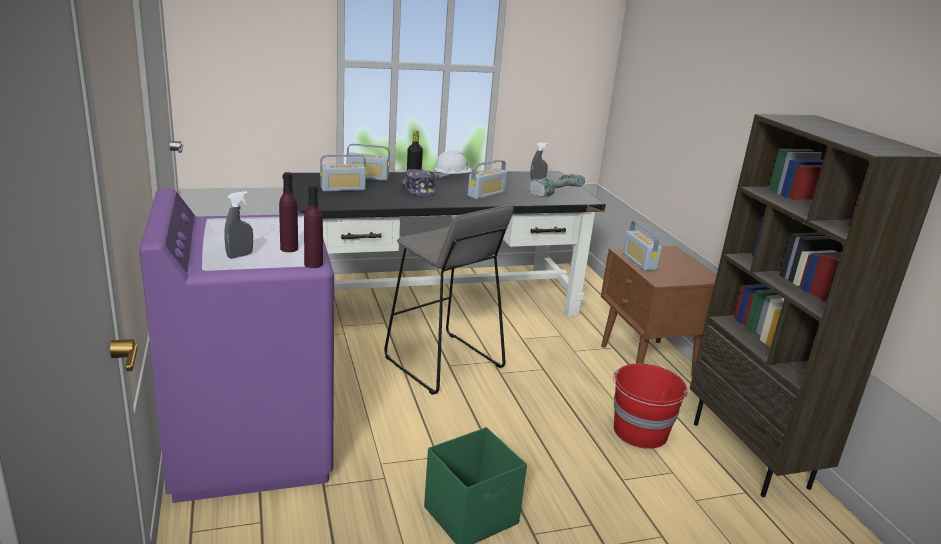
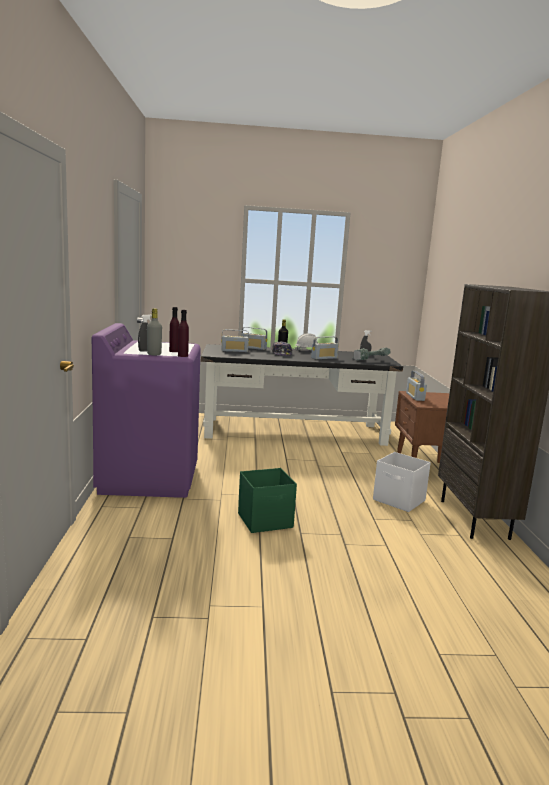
camera: 15 degrees right, 10 degrees down
grey stool [384,205,514,395] -> none
red bucket [613,363,688,449] -> white storage box [373,452,431,512]
none -> grey bottle [147,308,162,356]

